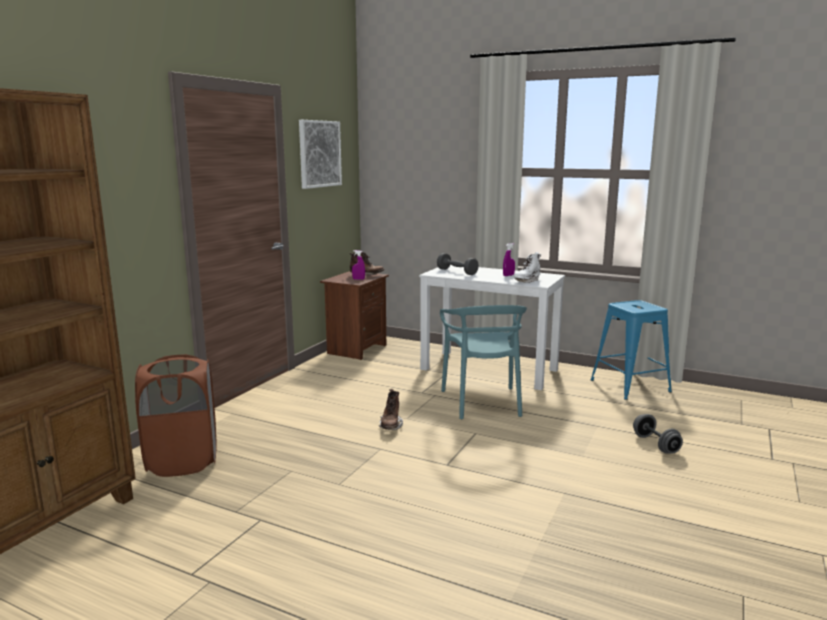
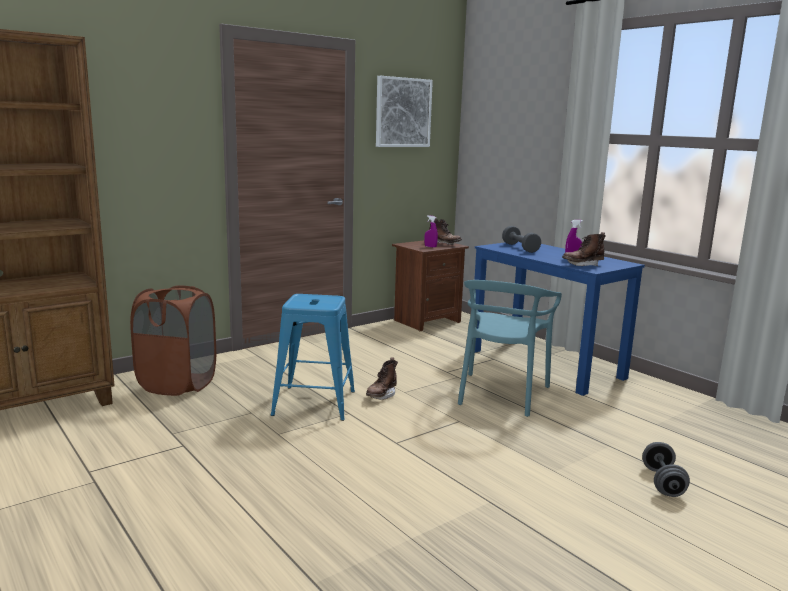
camera: 25 degrees right, 0 degrees up
white desk [419,265,565,390] -> blue desk [474,241,645,396]
white boot [513,252,541,283] -> brown boot [562,232,606,266]
blue stool [591,300,672,400] -> blue stool moved to [271,294,355,421]

